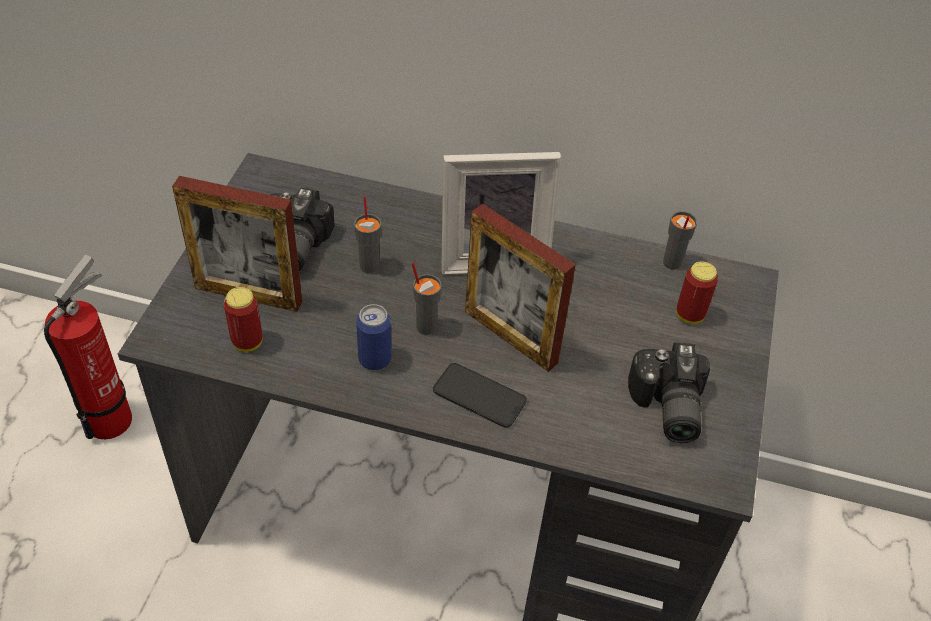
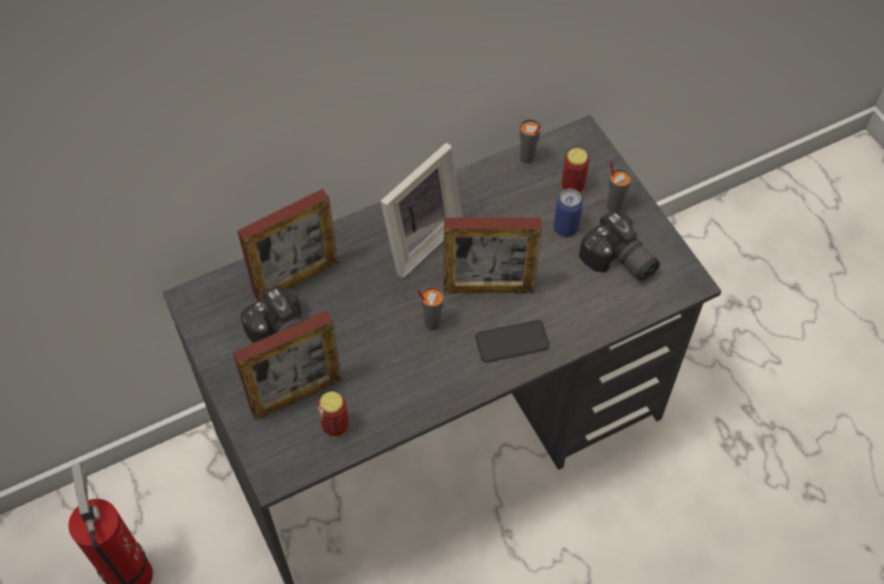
camera: 40 degrees left, 10 degrees up
grey cup [354,197,381,274] -> grey cup moved to [607,161,632,213]
can [356,304,391,370] -> can moved to [554,189,583,237]
none -> picture frame [237,189,338,301]

